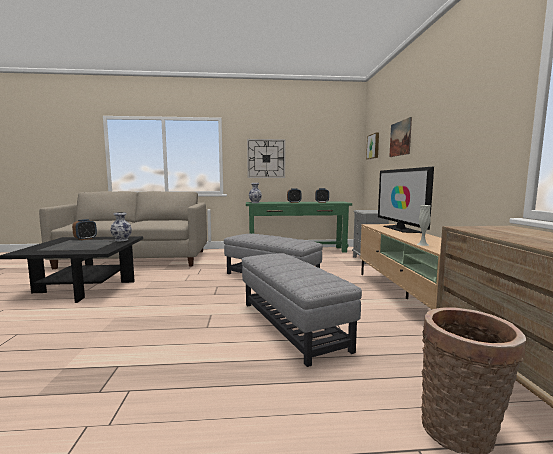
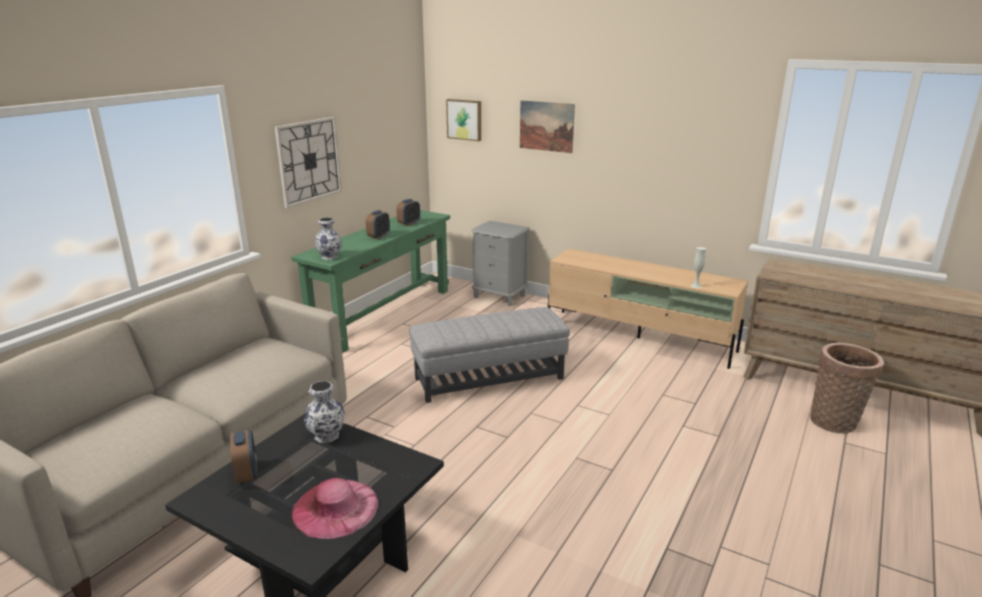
camera: 55 degrees left, 15 degrees up
grey ottoman [242,253,362,367] -> none
television [378,167,434,233] -> none
none -> pink hat [292,478,378,539]

